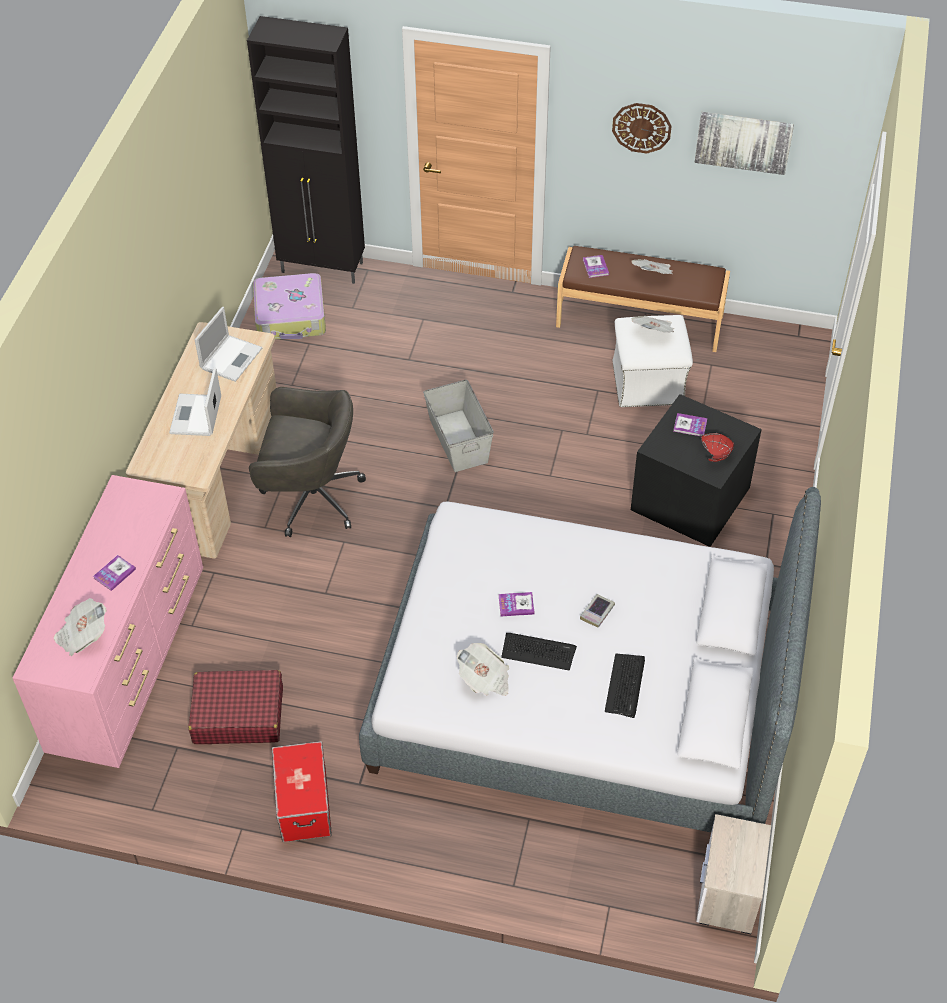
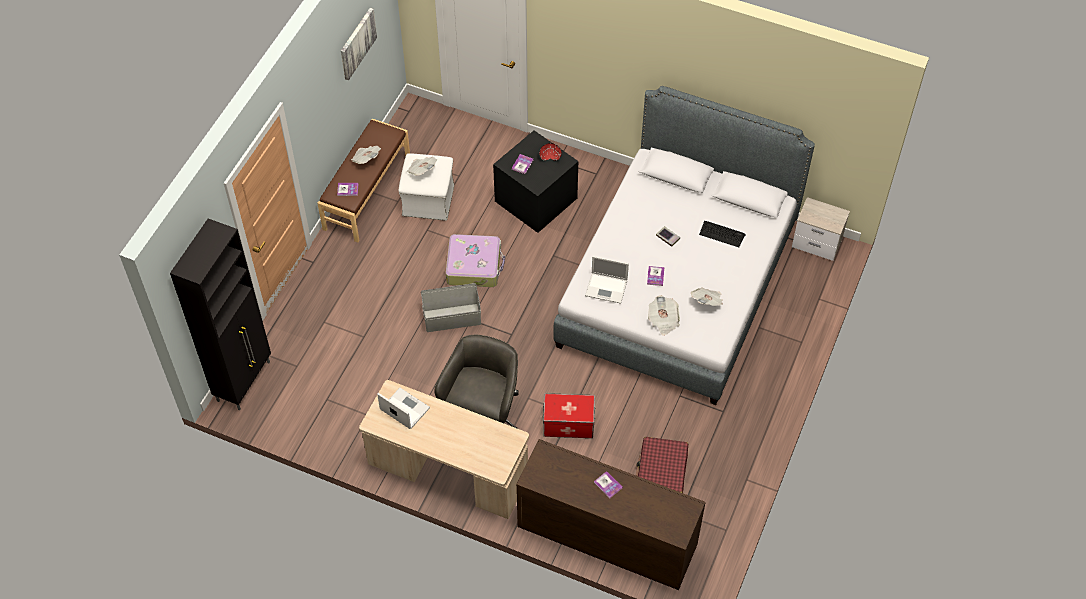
camera: 80 degrees left, 5 degrees up
pink dresser [13,475,203,768] -> brown dresser [516,439,706,590]
newspaper [54,598,107,656] -> newspaper moved to [648,295,680,336]
laptop [169,367,221,436] -> laptop moved to [585,256,629,304]
suitcase [253,273,326,340] -> suitcase moved to [446,234,505,287]
storage box [272,741,332,842] -> storage box moved to [543,393,595,438]
keyboard [501,633,577,671] -> none
wall clock [612,103,672,153] -> none

